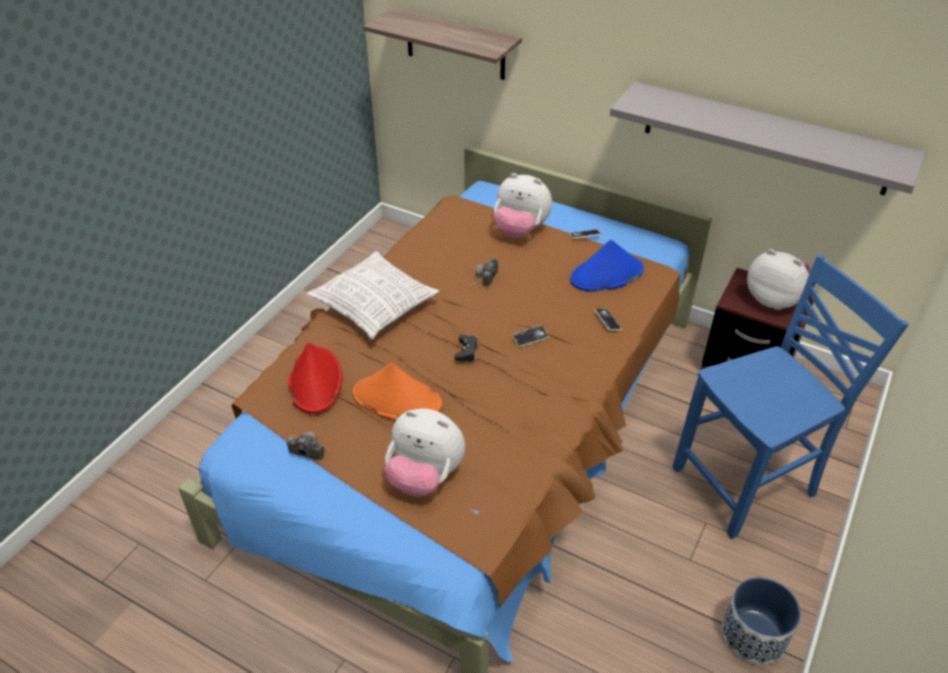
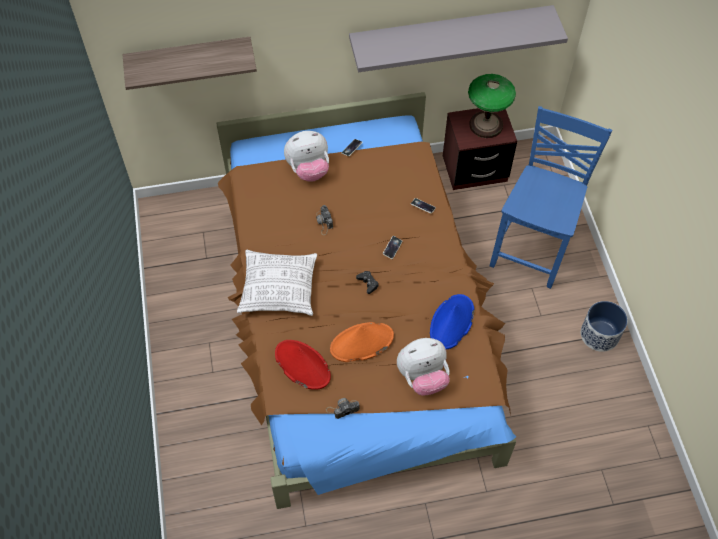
camera: 40 degrees left, 15 degrees up
blue hat [570,240,644,292] -> blue hat moved to [430,294,474,349]
plush toy [747,249,811,310] -> table lamp [468,74,516,138]

